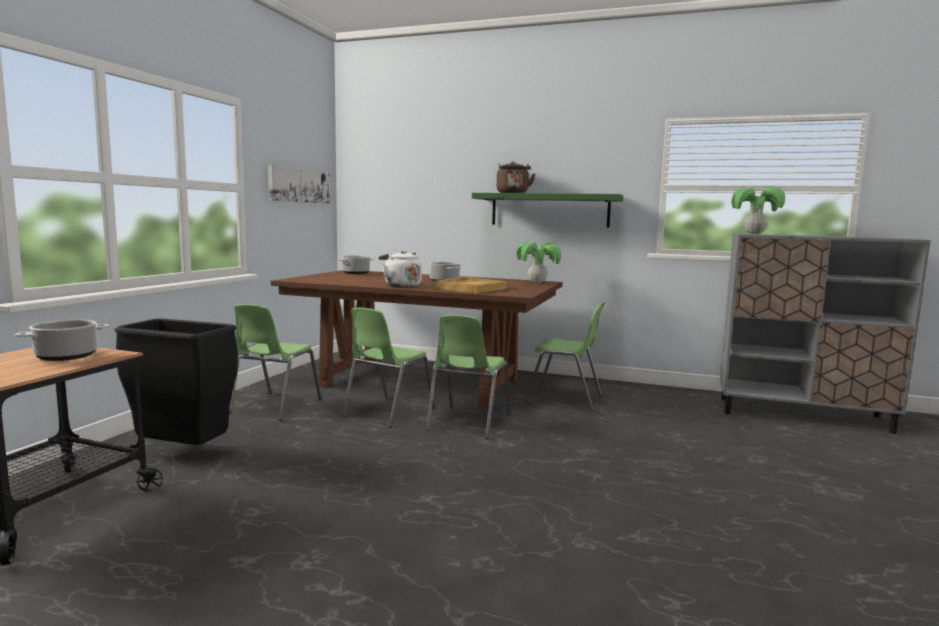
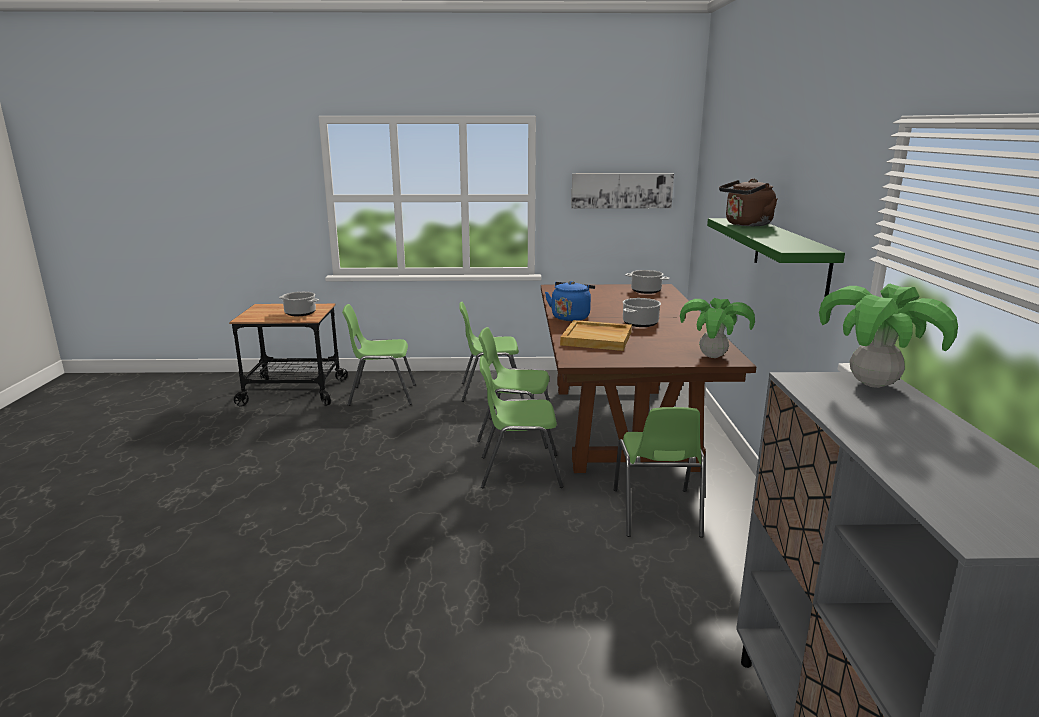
camera: 70 degrees right, 10 degrees up
black trash can [114,319,238,445] -> green chair [342,304,416,406]
white kettle [378,251,422,287] -> blue kettle [545,281,595,321]

